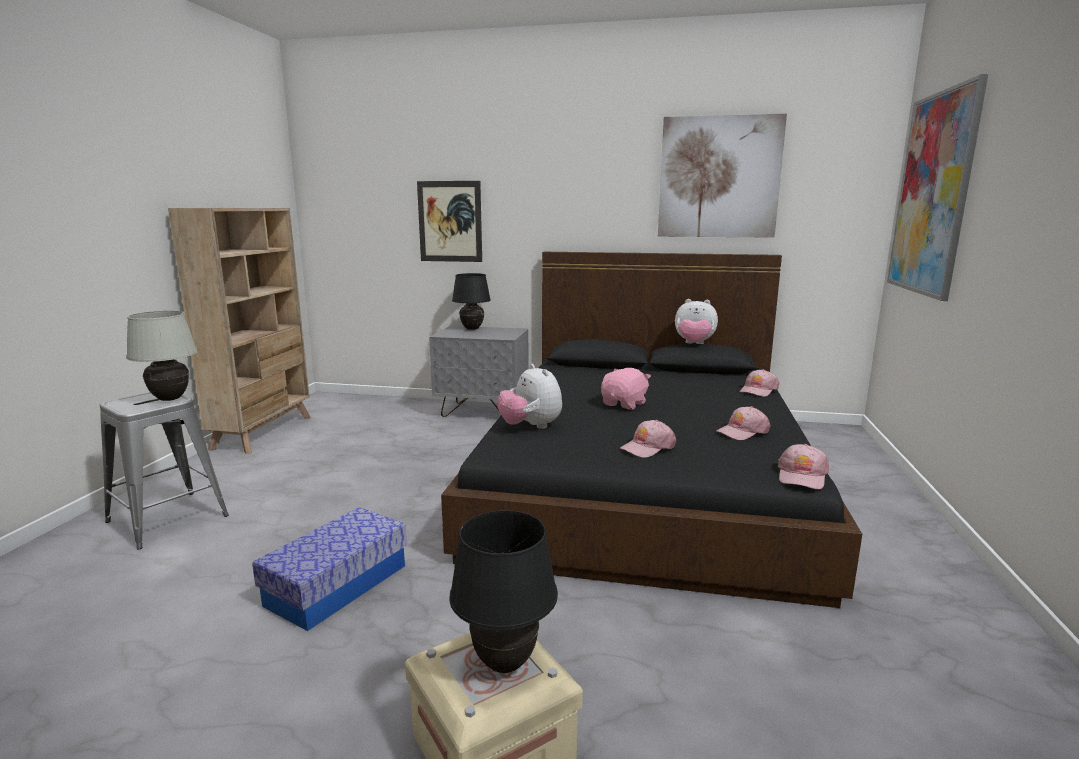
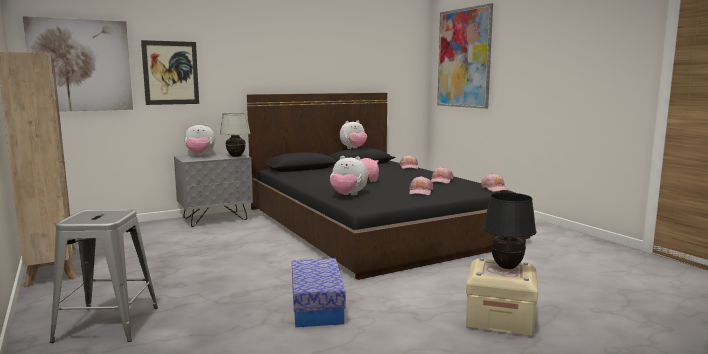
camera: 40 degrees left, 5 degrees down
white table lamp [126,311,197,401] -> white table lamp moved to [220,113,251,157]
black table lamp [452,273,491,330] -> plush toy [184,124,215,156]
picture [658,114,787,238] -> picture moved to [23,16,133,112]

